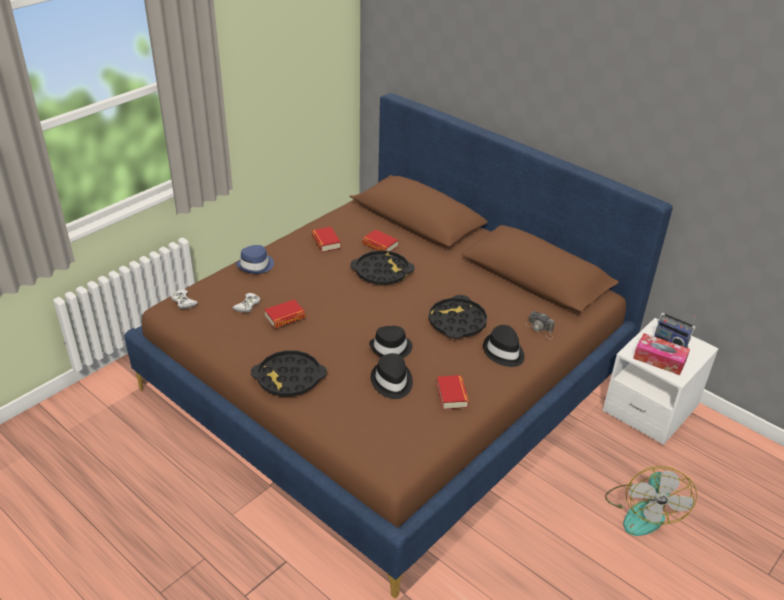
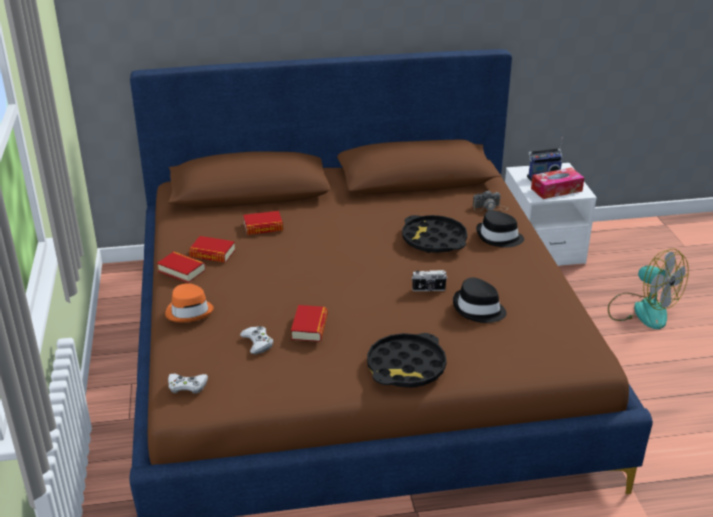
camera: 50 degrees left, 5 degrees down
blue hat [236,245,274,274] -> orange hat [165,283,214,322]
black tray [350,250,415,285] -> none
black hat [369,326,412,358] -> camera [411,270,448,291]
book [436,375,469,410] -> book moved to [157,252,206,283]

